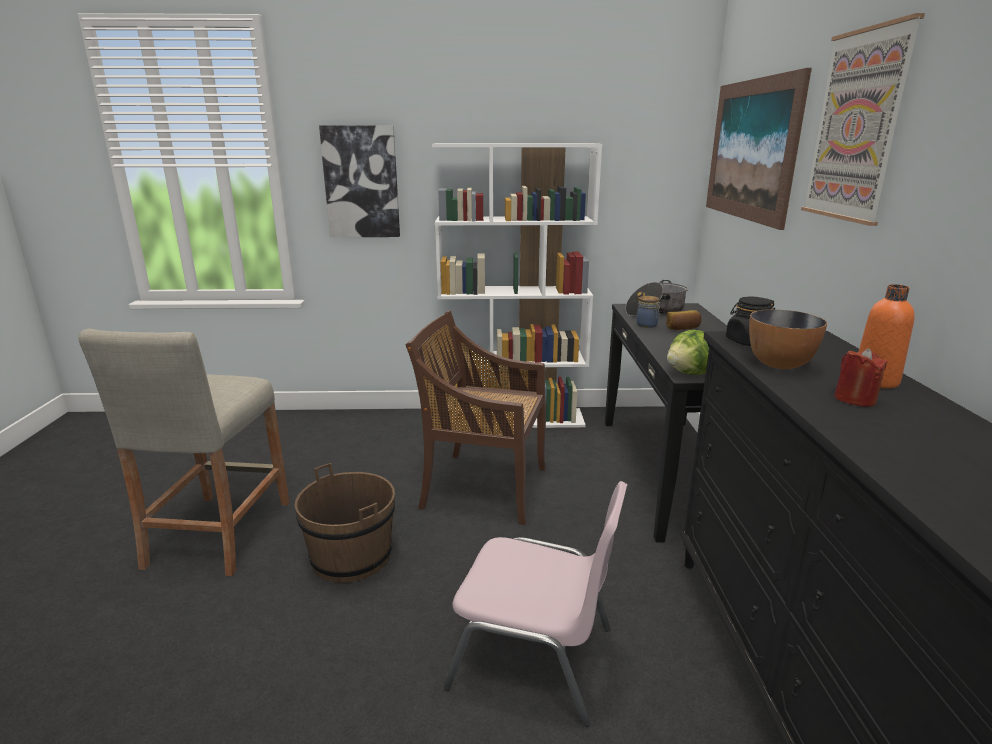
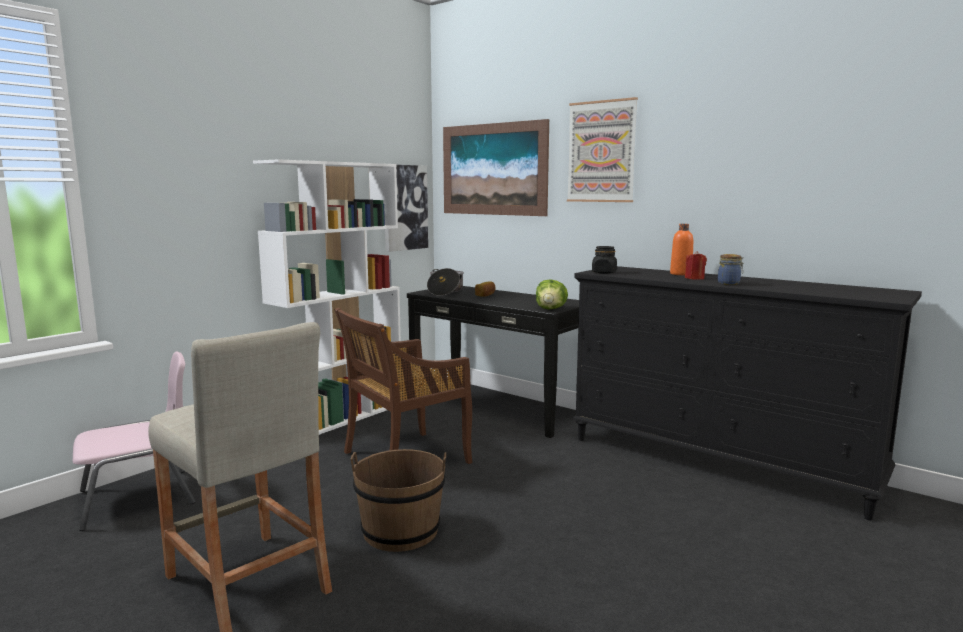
camera: 50 degrees left, 10 degrees down
picture [319,125,400,237] -> picture moved to [385,165,428,252]
pink chair [443,481,628,727] -> pink chair moved to [73,351,196,531]
jar [636,296,660,328] -> jar moved to [718,254,743,285]
bowl [749,309,827,369] -> none

